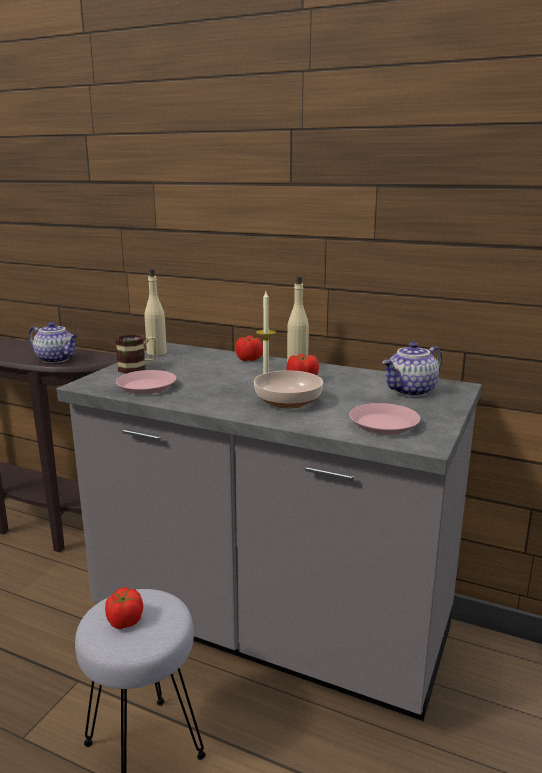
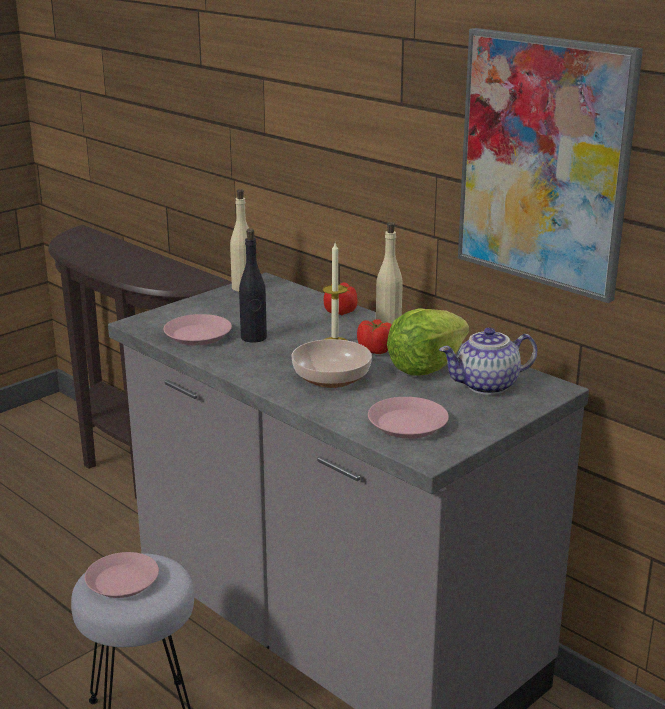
camera: 20 degrees right, 5 degrees up
teapot [28,322,79,363] -> none
tomato [105,587,143,629] -> pink plate [85,552,159,598]
mug [115,334,157,374] -> none
none -> black bottle [239,229,267,342]
none -> lettuce [387,308,469,376]
none -> picture [458,28,643,303]

